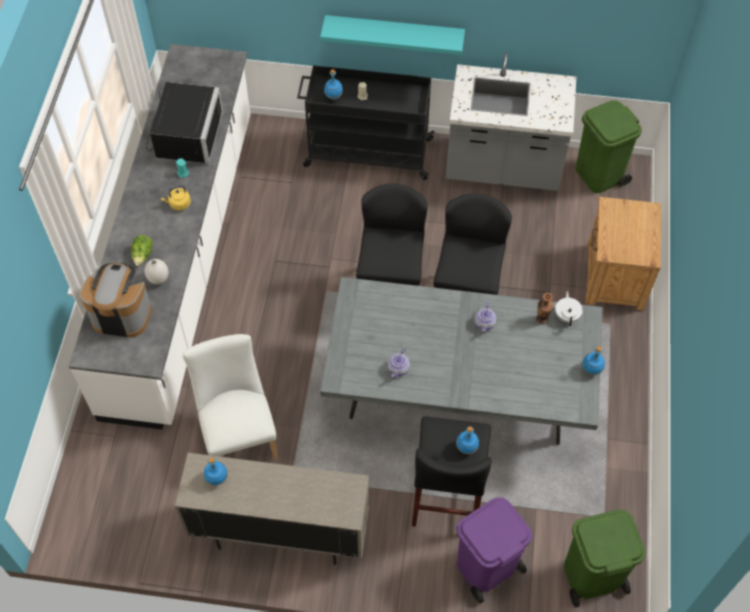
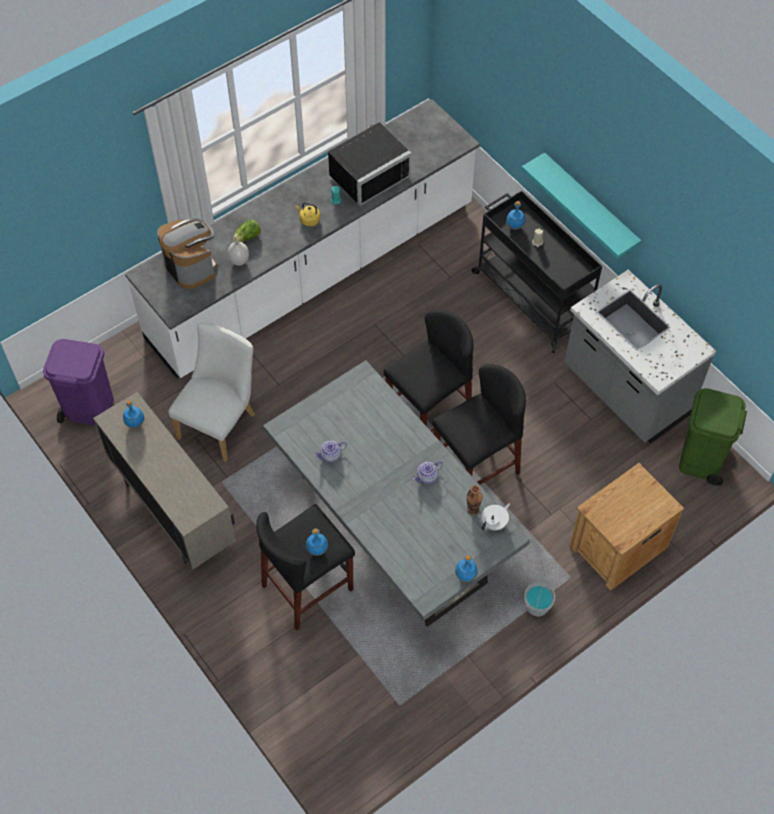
camera: 45 degrees right, 0 degrees up
purple trash can [456,497,532,603] -> purple trash can moved to [43,339,114,426]
green trash can [564,510,646,608] -> none
none -> grey bucket [524,580,555,617]

